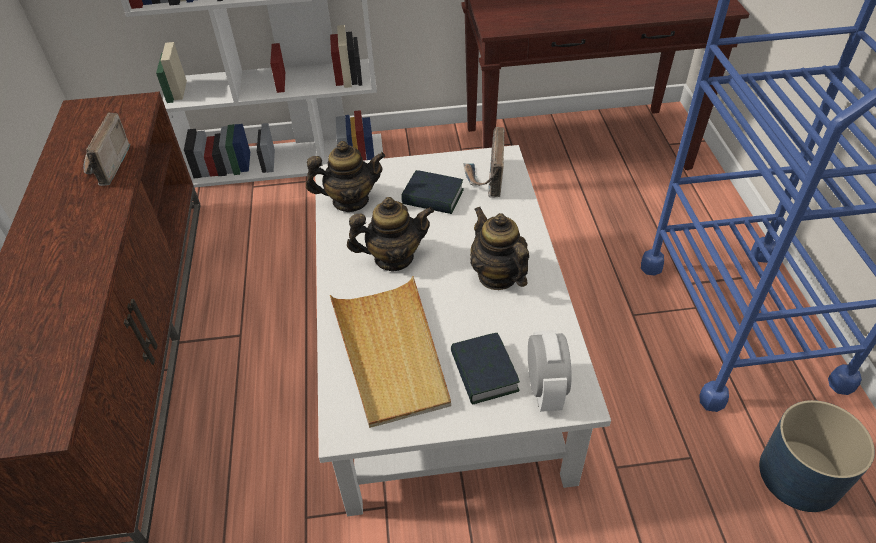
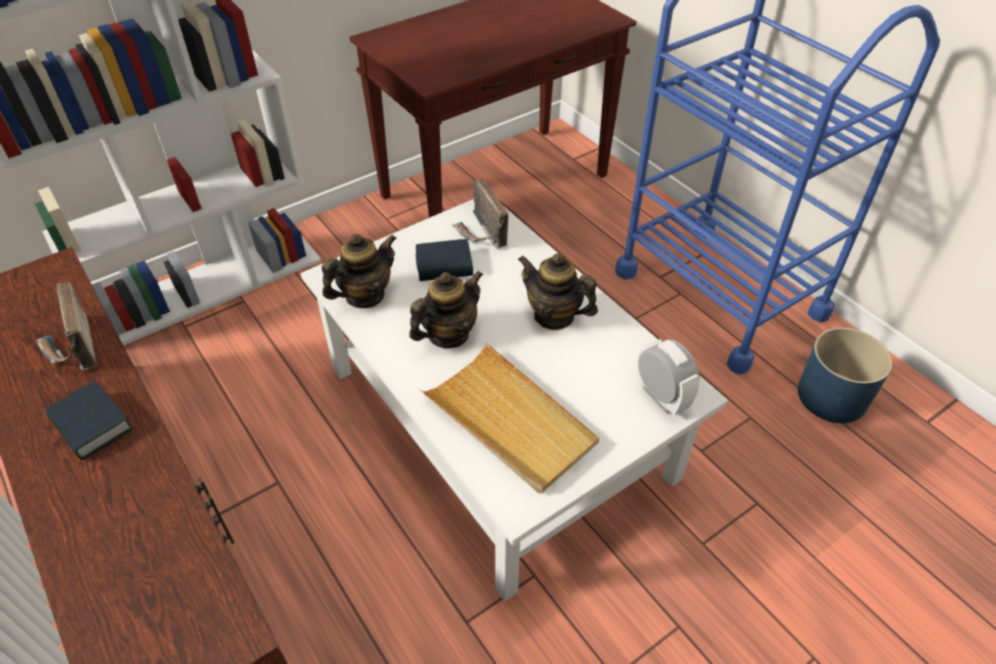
camera: 30 degrees left, 0 degrees up
book [451,333,520,405] -> book moved to [46,381,133,460]

